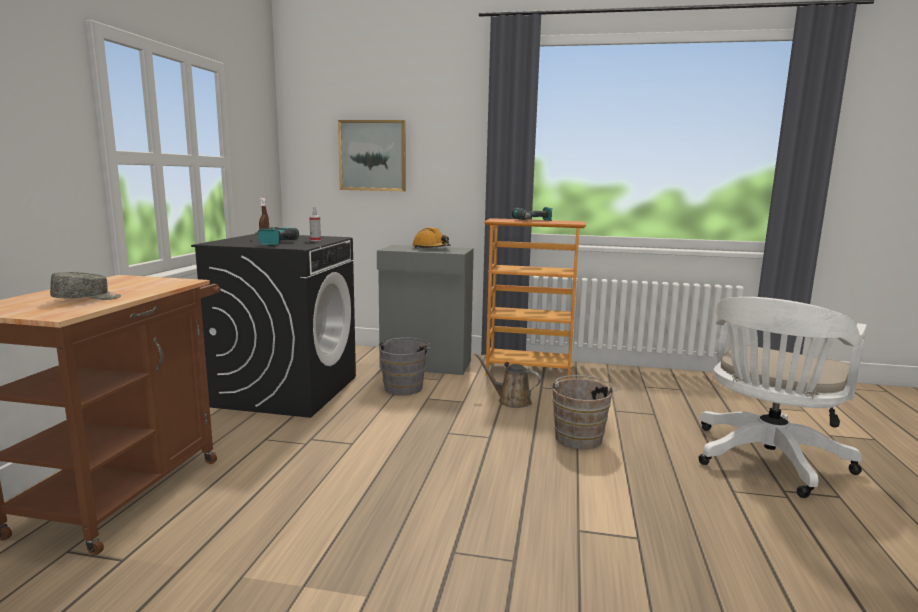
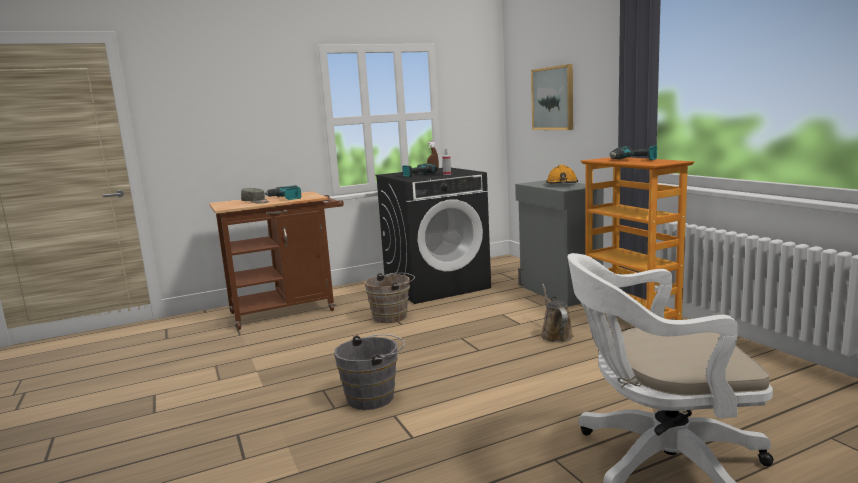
camera: 55 degrees right, 0 degrees up
grey bucket [379,338,431,395] -> grey bucket moved to [334,334,405,410]
brown bucket [550,375,617,449] -> brown bucket moved to [365,273,415,323]
none -> power drill [264,185,301,200]

